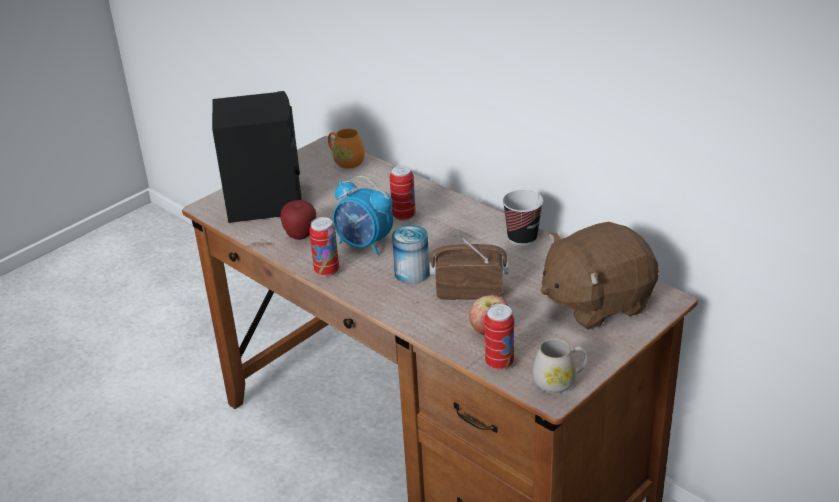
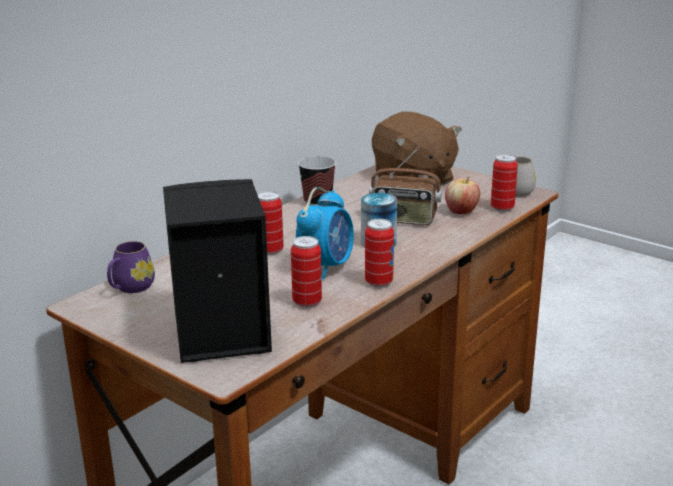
camera: 95 degrees left, 10 degrees down
apple [280,200,316,240] -> can [291,236,322,308]
orange mug [328,128,365,169] -> purple mug [107,241,155,293]
radio [430,231,508,300] -> radio turned 75 degrees counterclockwise [369,147,442,225]

